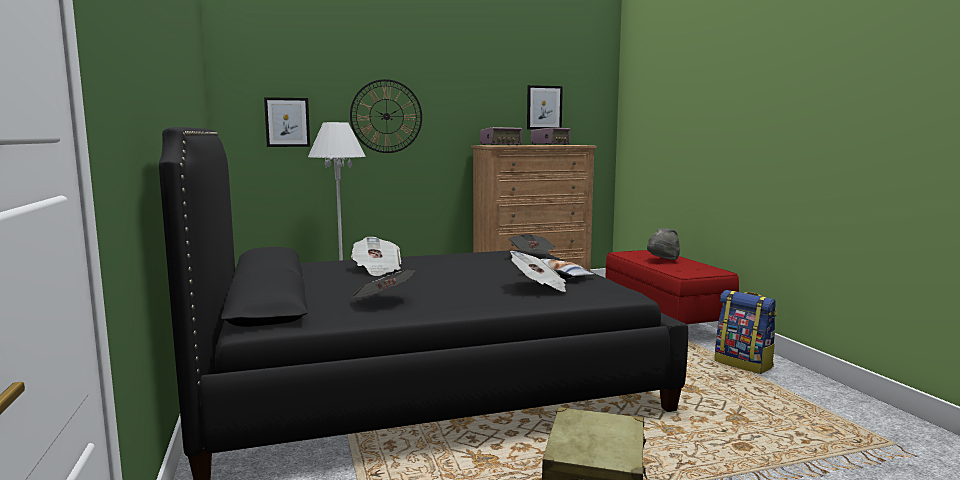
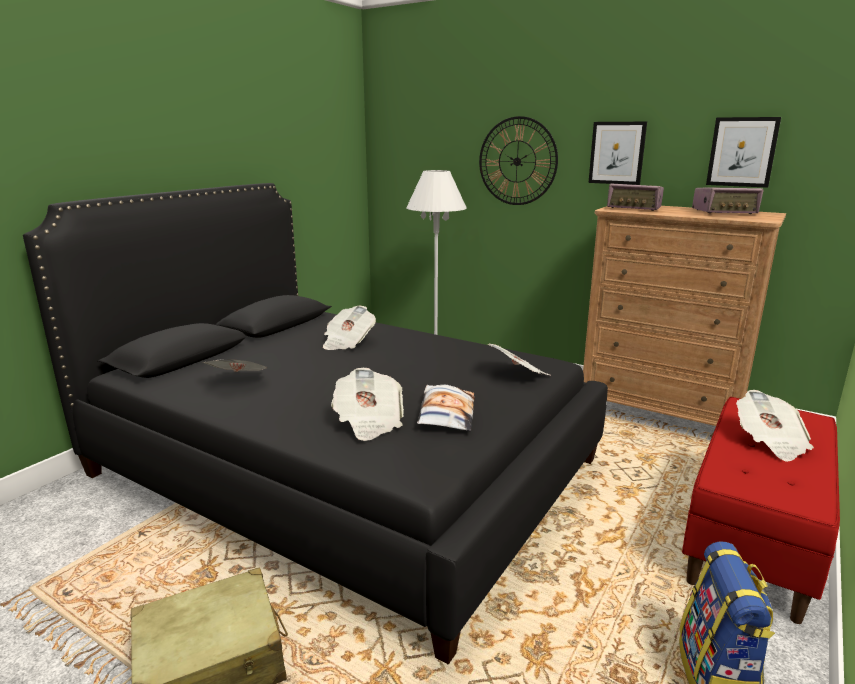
camera: 50 degrees right, 10 degrees up
picture [264,97,310,147] -> picture moved to [588,122,647,185]
grey hat [647,228,680,260] -> newspaper [736,390,814,462]

